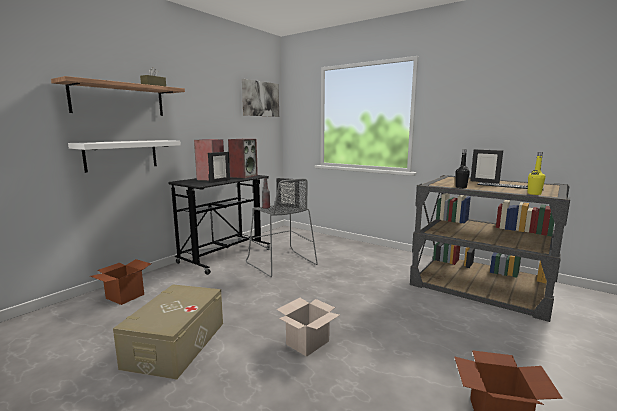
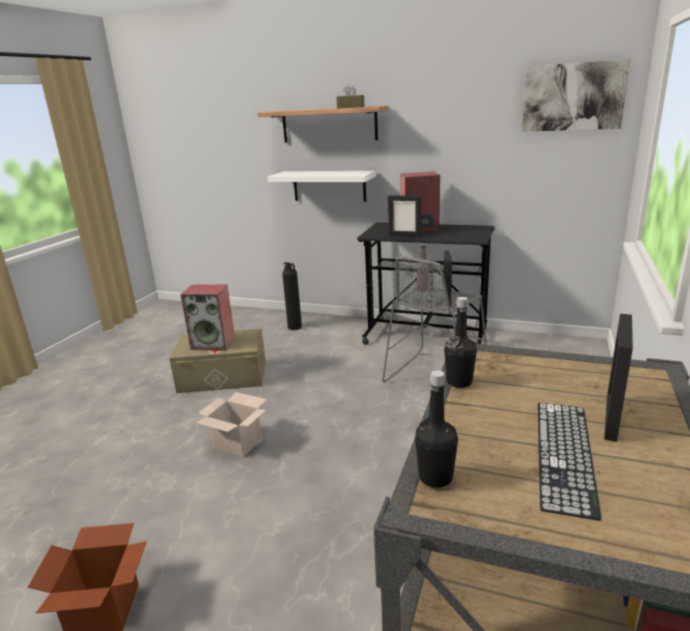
camera: 75 degrees right, 10 degrees up
cardboard box [90,259,151,305] -> fire extinguisher [282,262,302,330]
speaker [228,139,258,178] -> speaker moved to [180,284,235,350]
yellow bottle [527,152,545,195] -> black bottle [415,370,458,488]

